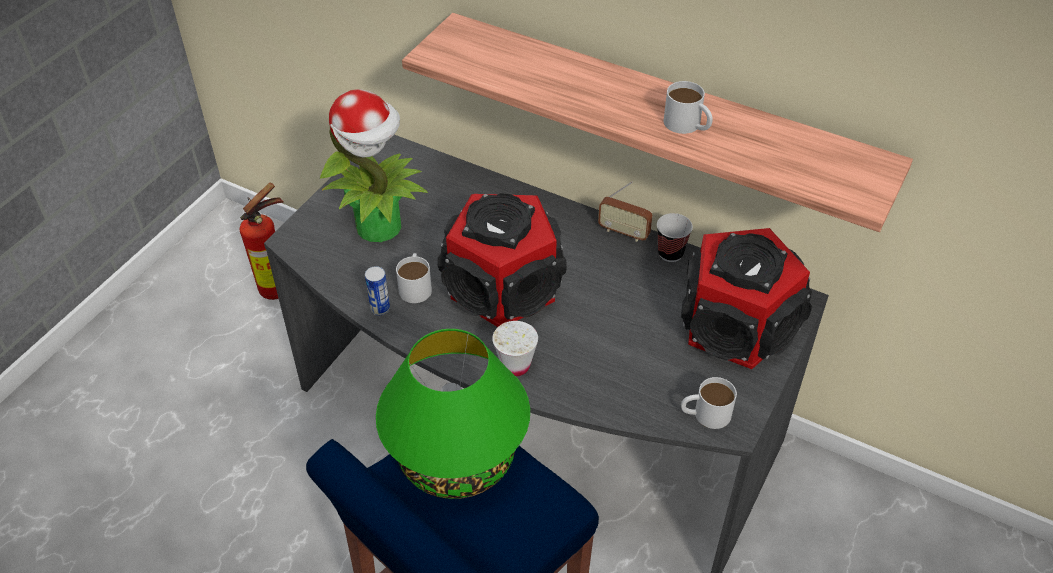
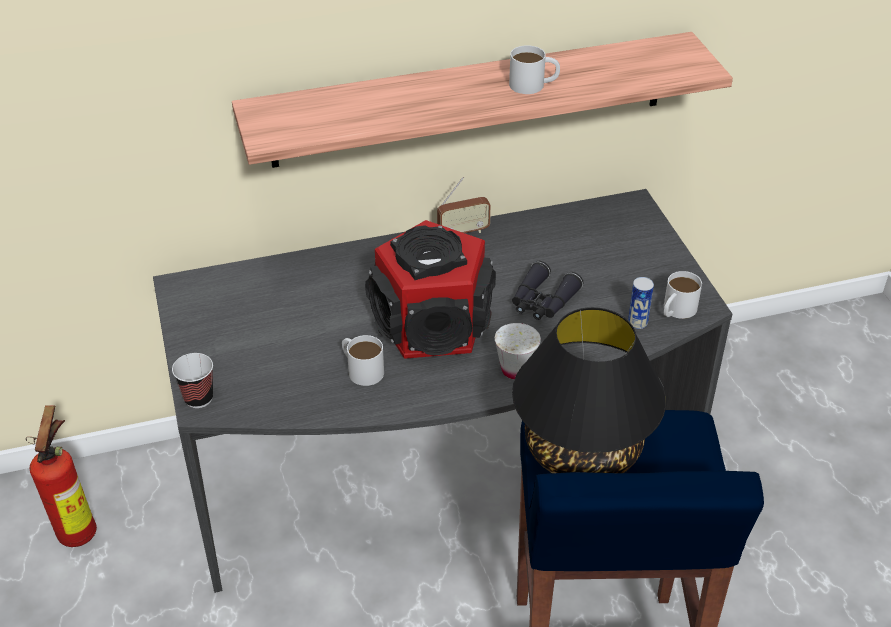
camera: 45 degrees left, 5 degrees down
potted plant [320,89,428,242] -> none
can [365,266,390,316] -> can moved to [628,277,654,329]
green table lamp [376,329,530,499] -> black table lamp [512,307,666,473]
cup [657,213,693,262] -> cup moved to [172,353,213,408]
speaker [681,228,812,369] -> none
none -> black binoculars [512,261,583,320]

